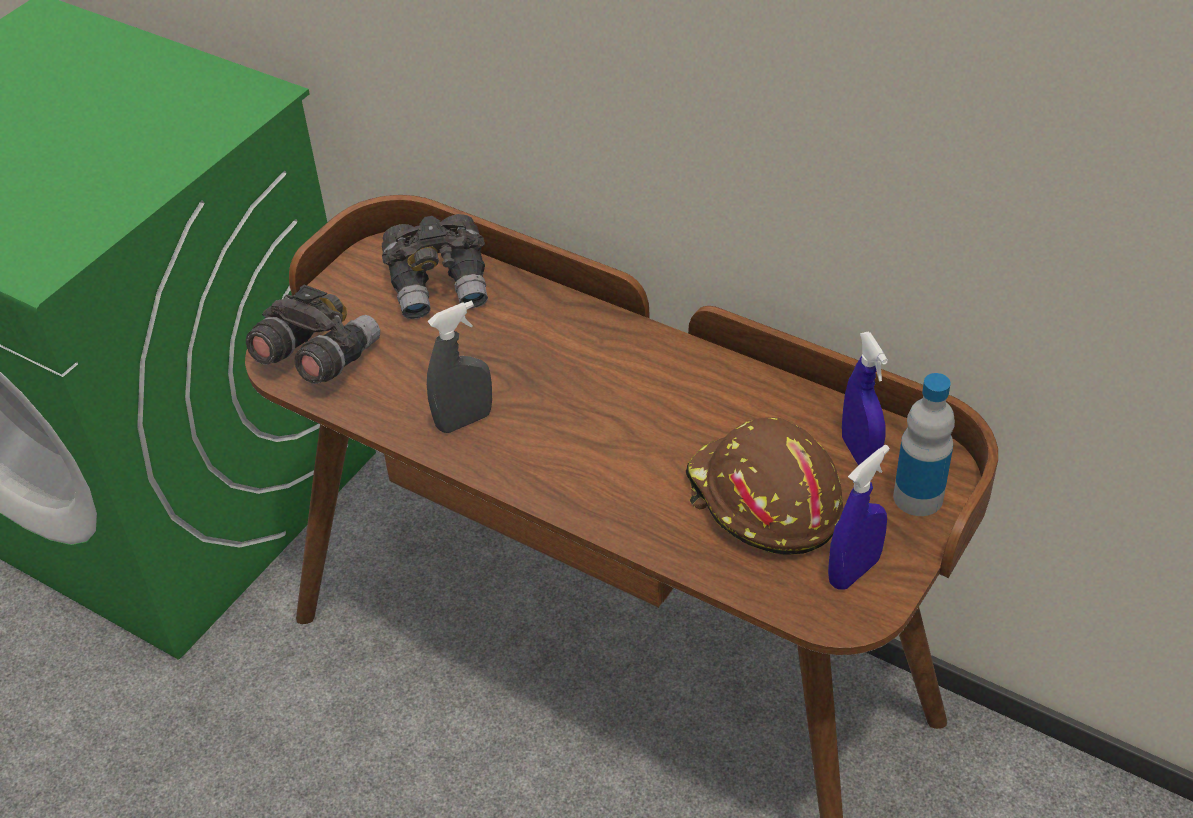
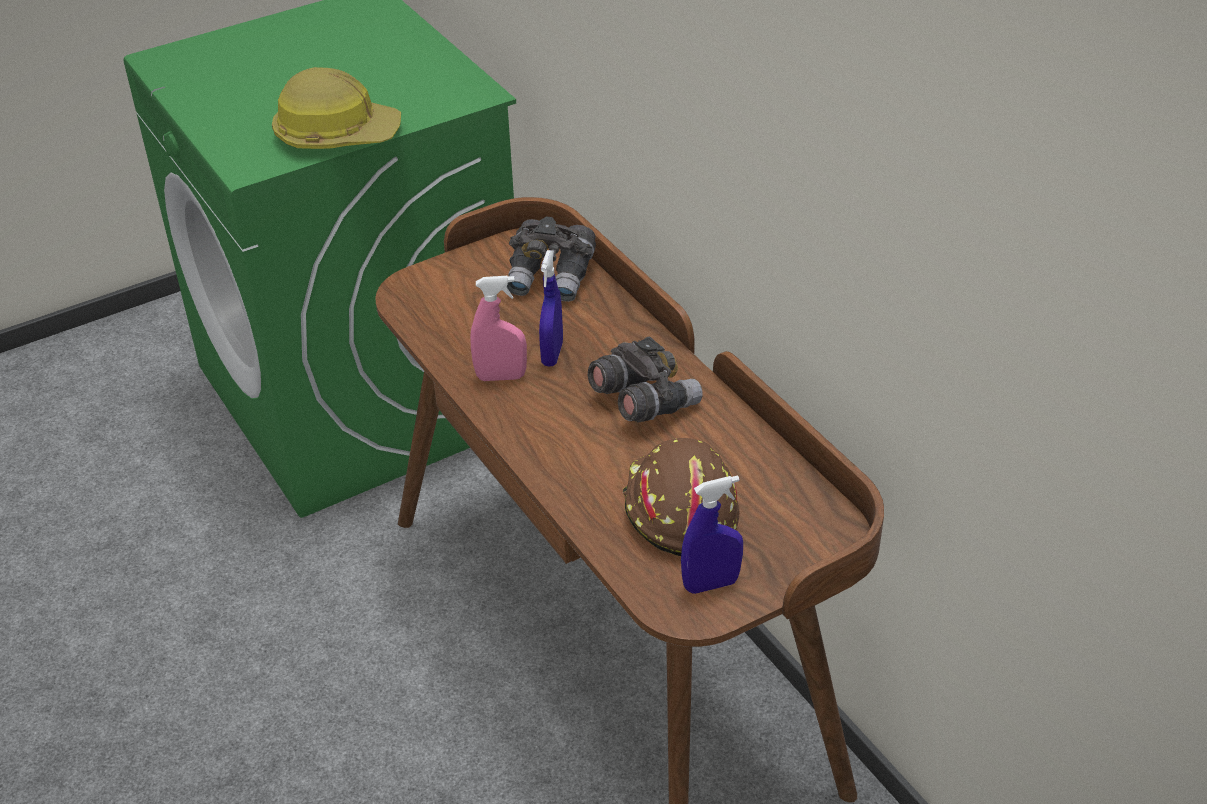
camera: 25 degrees right, 5 degrees down
grey binoculars [246,285,380,384] -> grey binoculars moved to [588,336,703,423]
grey spray bottle [427,301,492,433] -> pink spray bottle [470,276,527,381]
blue spray bottle [842,332,888,466] -> blue spray bottle moved to [539,250,563,366]
bottle [893,373,955,516] -> none
none -> hard hat [272,67,401,149]

